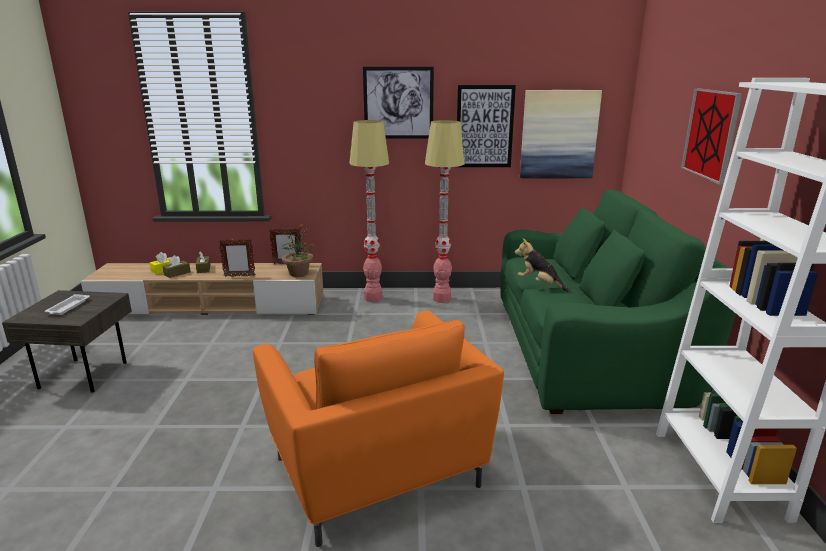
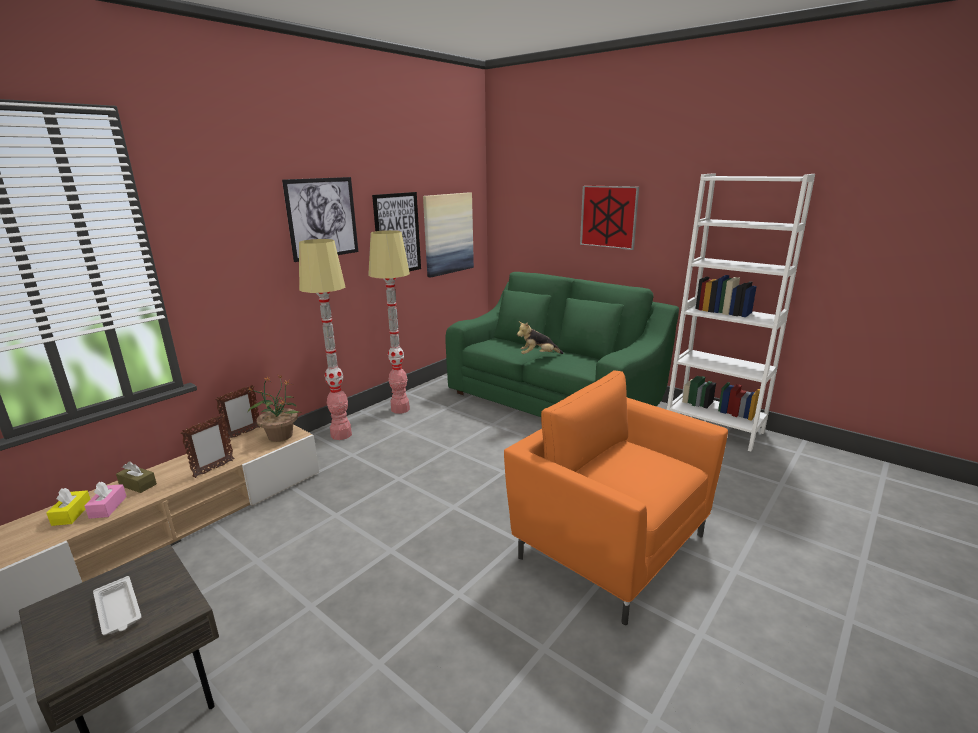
camera: 50 degrees left, 0 degrees up
brown tissue box [162,255,191,278] -> pink tissue box [85,482,127,519]
orange armchair [253,310,504,547] -> orange armchair turned 150 degrees counterclockwise [504,370,728,625]

